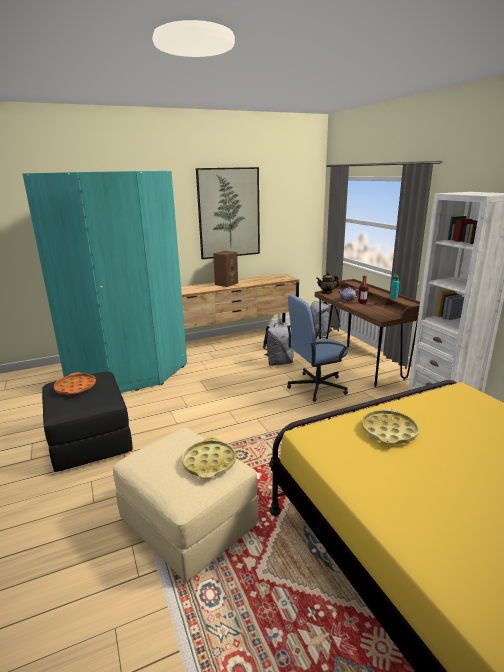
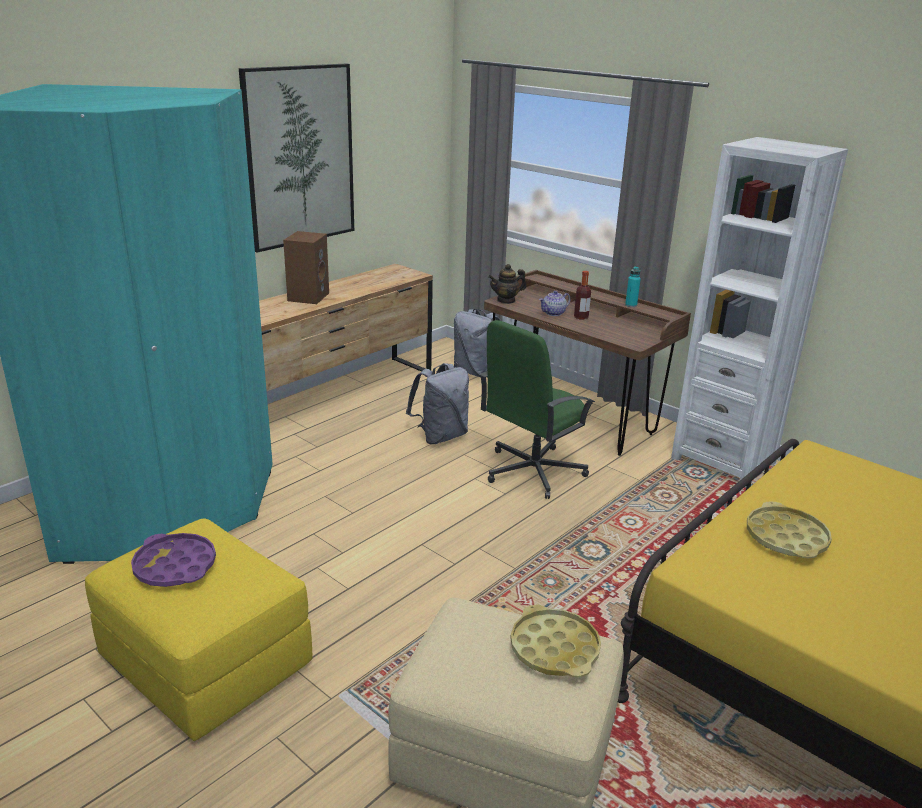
camera: 25 degrees left, 5 degrees up
black ottoman [42,372,133,472] -> yellow ottoman [85,518,312,741]
orange tray [54,372,96,394] -> purple tray [131,533,216,587]
blue office chair [287,295,348,402] -> green office chair [480,320,595,499]

